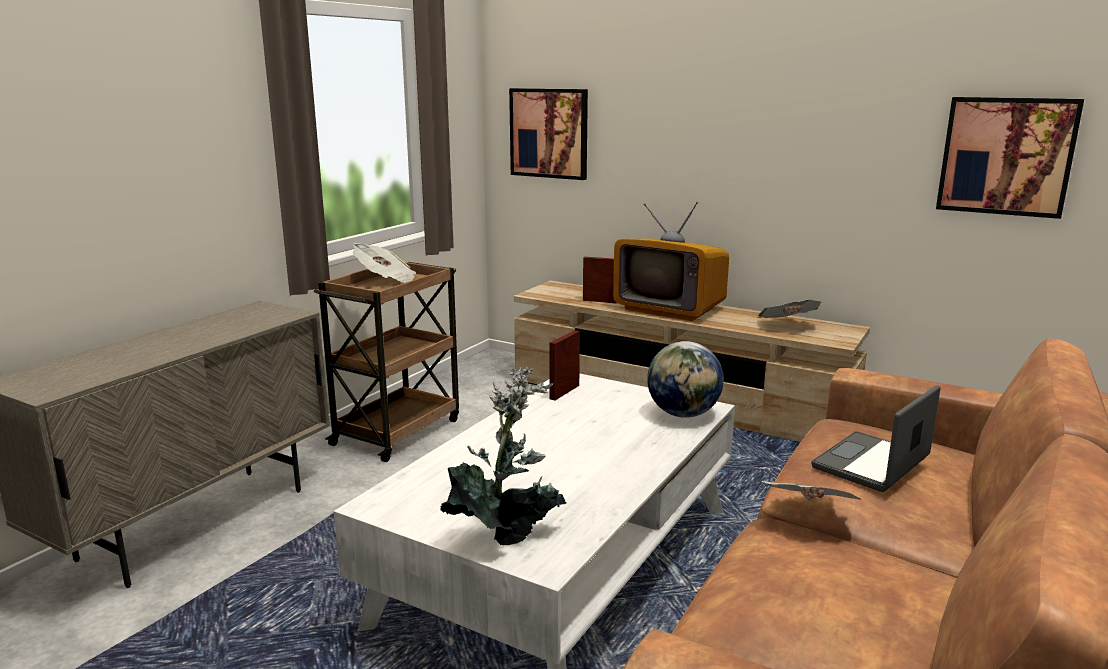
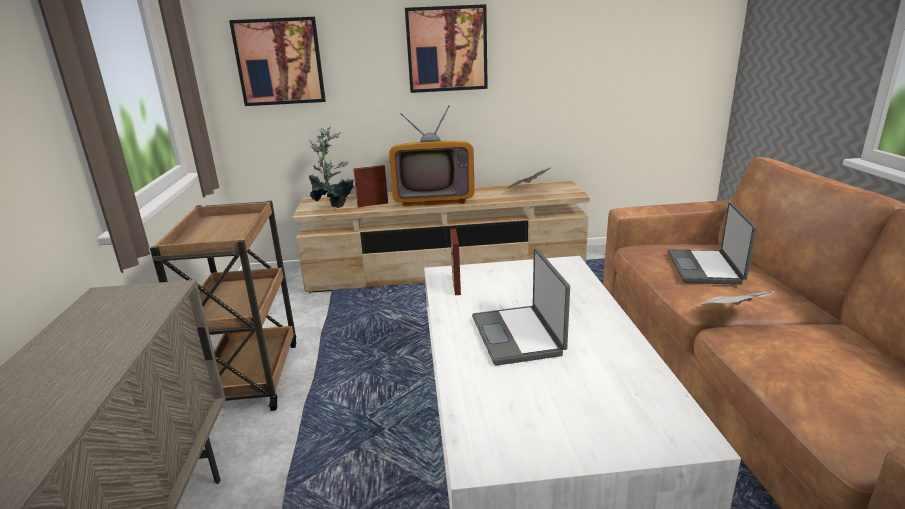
camera: 35 degrees left, 5 degrees up
newspaper [353,243,416,283] -> none
potted plant [440,366,566,545] -> potted plant moved to [309,127,354,208]
globe [647,341,724,418] -> none
picture [936,97,1084,219] -> picture moved to [405,4,488,93]
none -> laptop [472,248,570,366]

